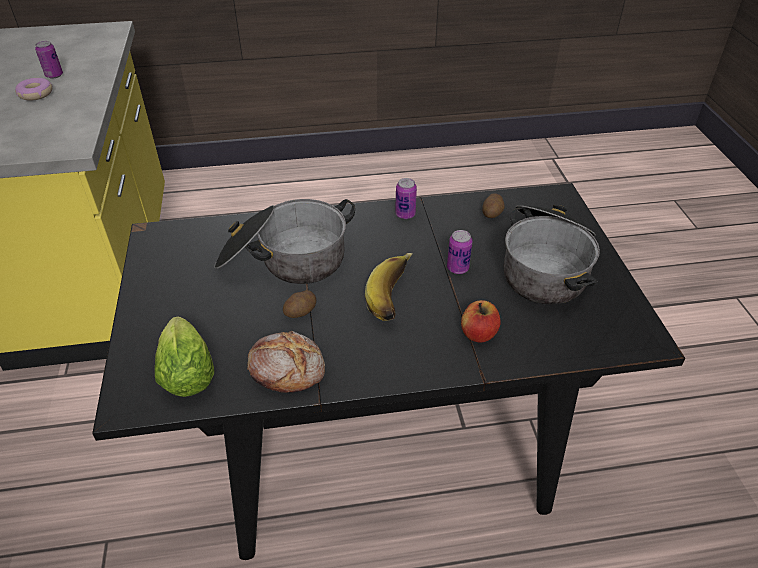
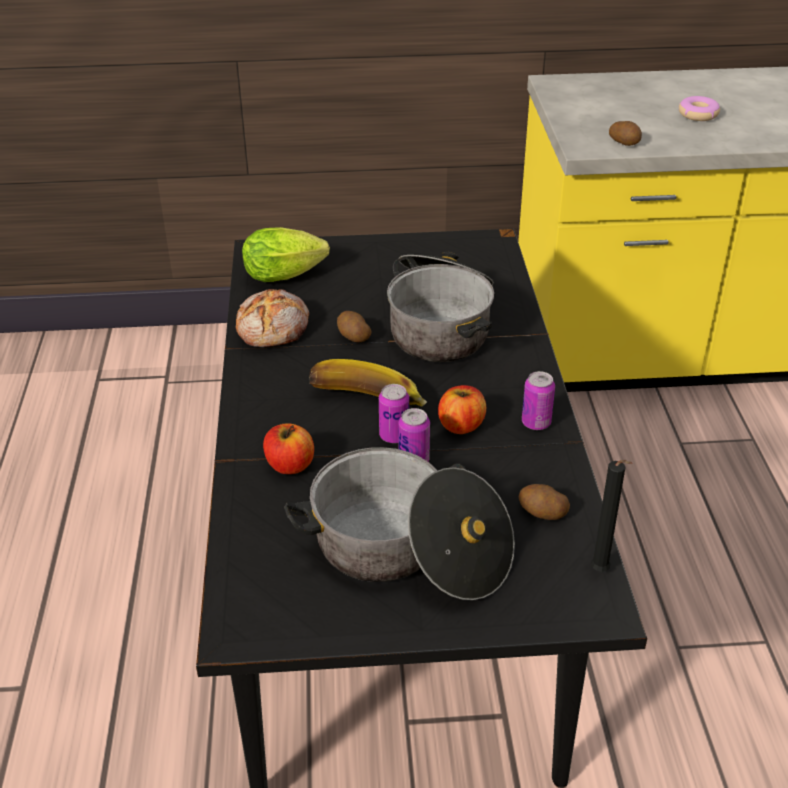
camera: 95 degrees right, 5 degrees down
can [35,41,63,79] -> can moved to [379,384,409,443]
none -> apple [438,385,486,434]
none -> black candle [591,460,632,572]
none -> potato [609,121,642,146]

